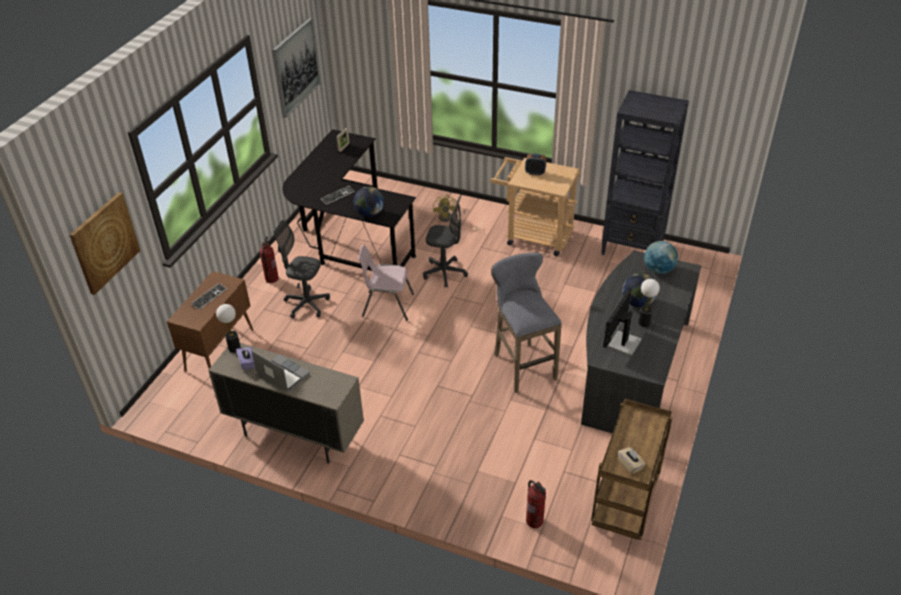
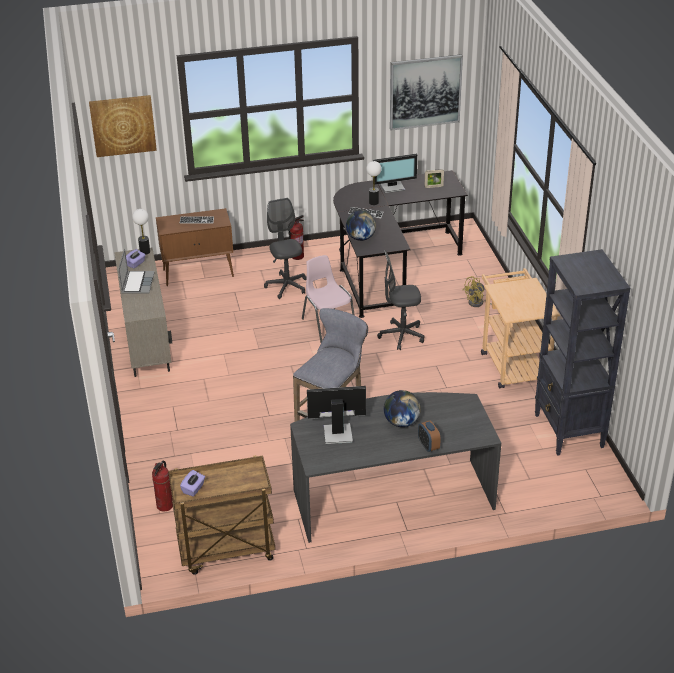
camera: 55 degrees right, 5 degrees down
grey office chair [423,194,468,288] -> grey office chair turned 105 degrees clockwise [377,250,424,350]
alarm clock [525,154,546,176] -> alarm clock moved to [418,420,441,452]
beige tissue box [618,447,646,474] -> purple tissue box [180,470,205,497]
table lamp [638,279,660,327] -> table lamp moved to [366,161,381,205]
globe [644,241,678,274] -> none
none -> monitor [373,154,417,193]

